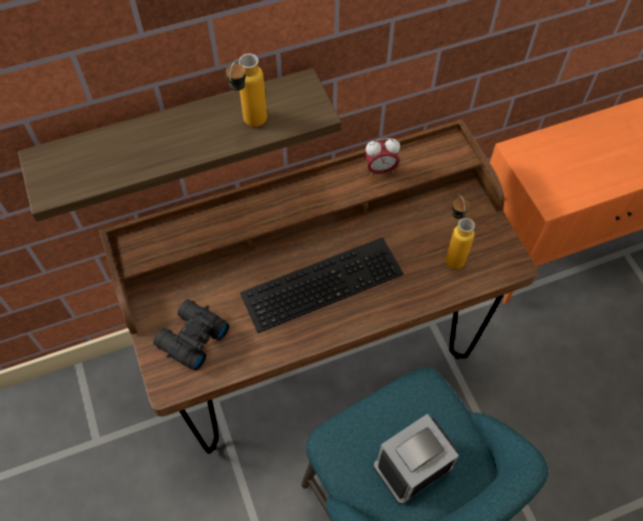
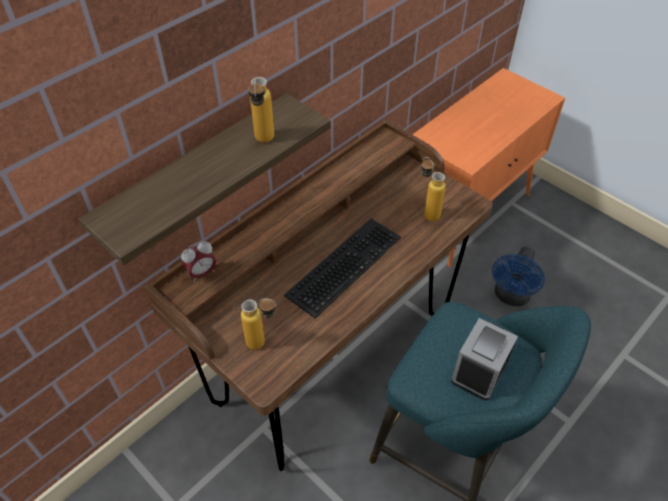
camera: 25 degrees left, 10 degrees down
black binoculars [153,299,229,371] -> bottle [241,298,276,350]
alarm clock [365,138,400,176] -> alarm clock moved to [181,241,216,282]
none -> blue fan [492,247,545,307]

